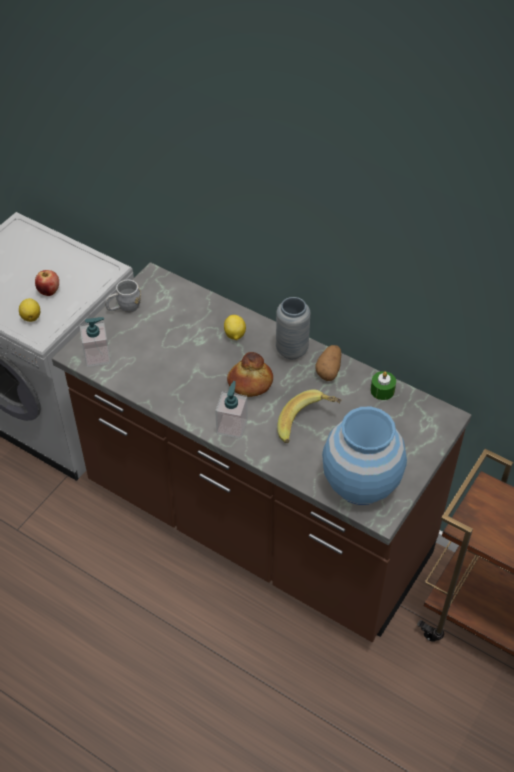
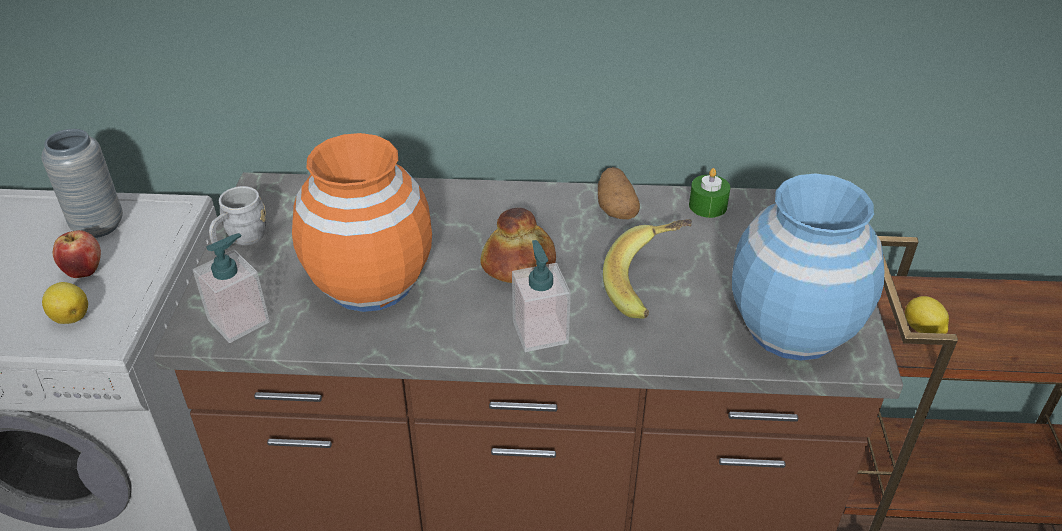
camera: 30 degrees left, 10 degrees down
lemon [224,315,246,340] -> lemon moved to [905,296,949,334]
grey vase [276,297,310,359] -> grey vase moved to [42,129,123,238]
none -> orange vase [292,133,432,312]

